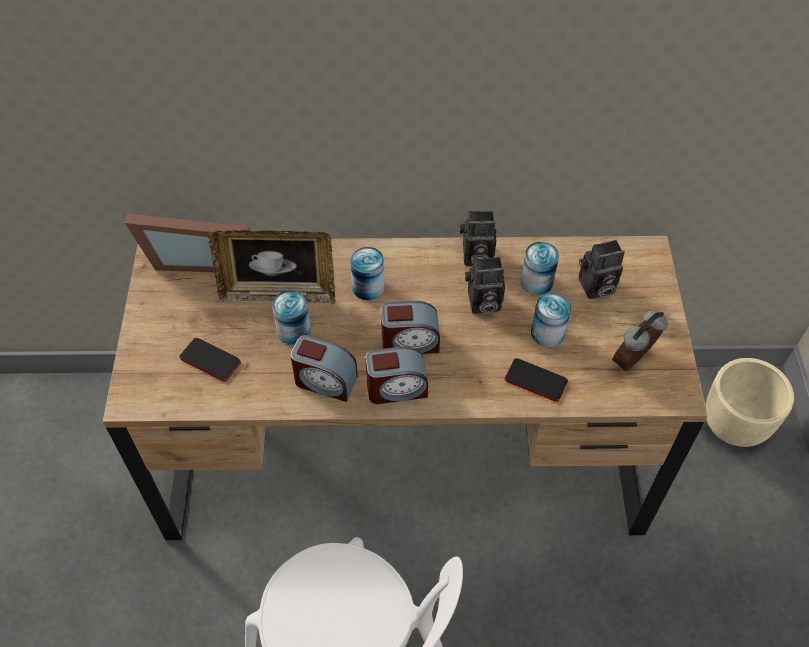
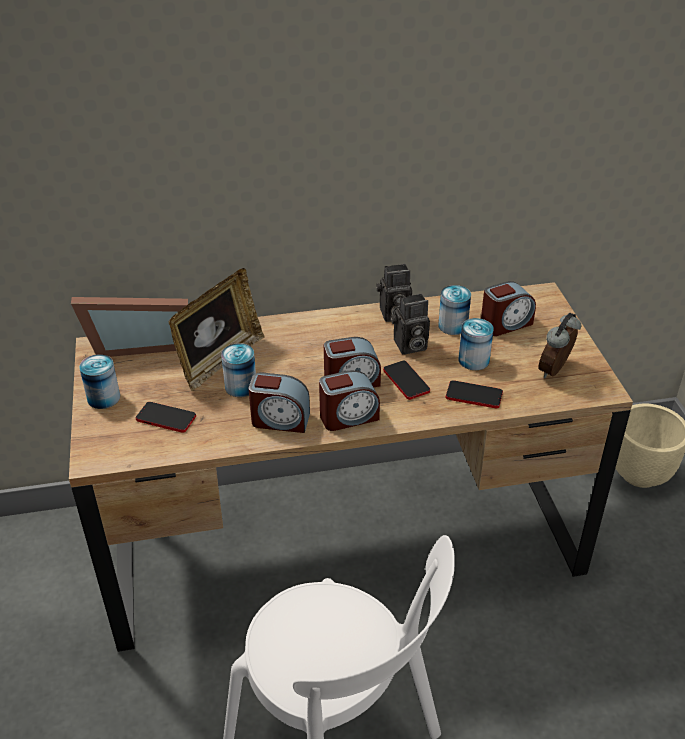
camera: 10 degrees left, 15 degrees down
picture frame [208,230,335,305] -> picture frame turned 45 degrees counterclockwise [168,268,265,391]
can [350,247,385,300] -> can moved to [79,354,120,409]
camera [579,240,625,299] -> alarm clock [481,281,536,336]
none -> phone [383,360,430,400]

